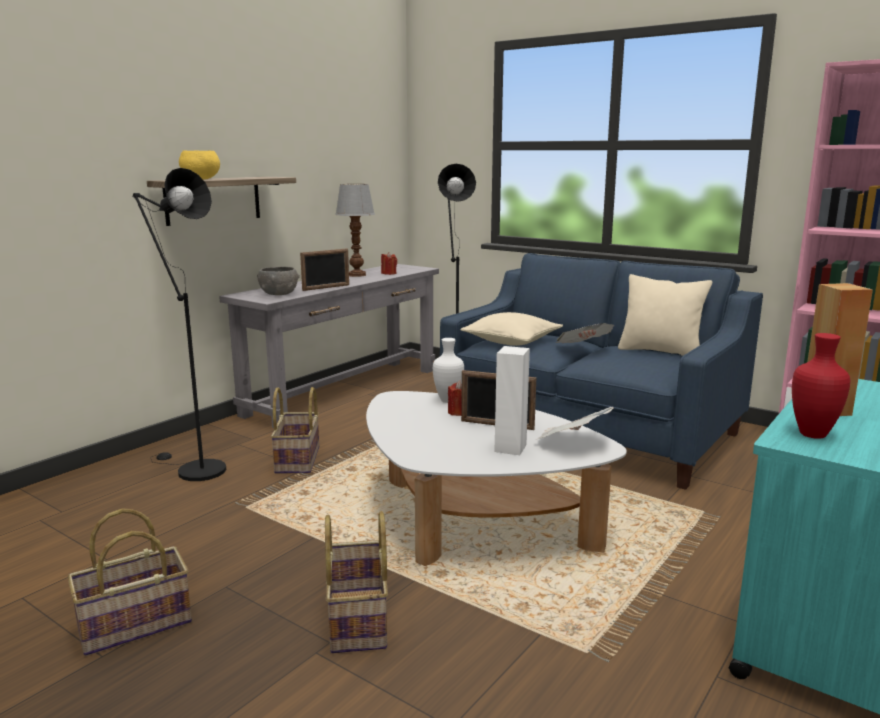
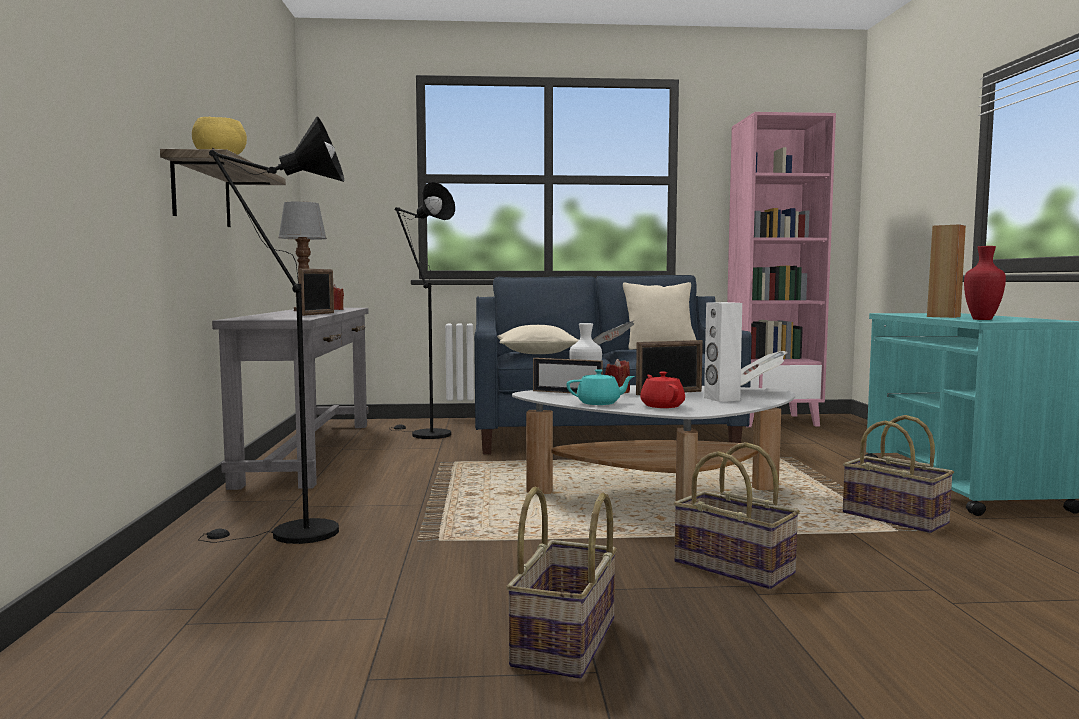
camera: 40 degrees left, 10 degrees down
grey bowl [257,267,300,295] -> none
basket [271,387,319,474] -> basket moved to [843,415,954,533]
none -> picture frame [533,358,603,394]
none -> turquoise teapot [566,369,634,405]
none -> red teapot [640,372,685,408]

